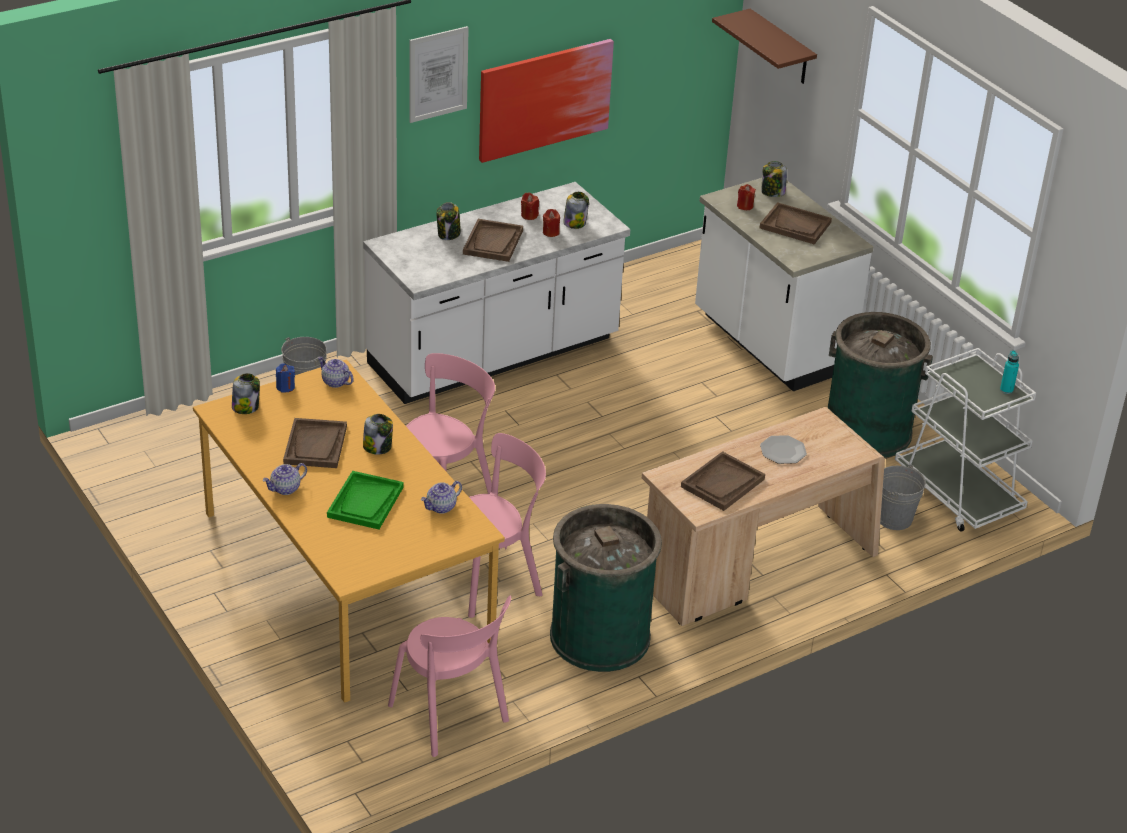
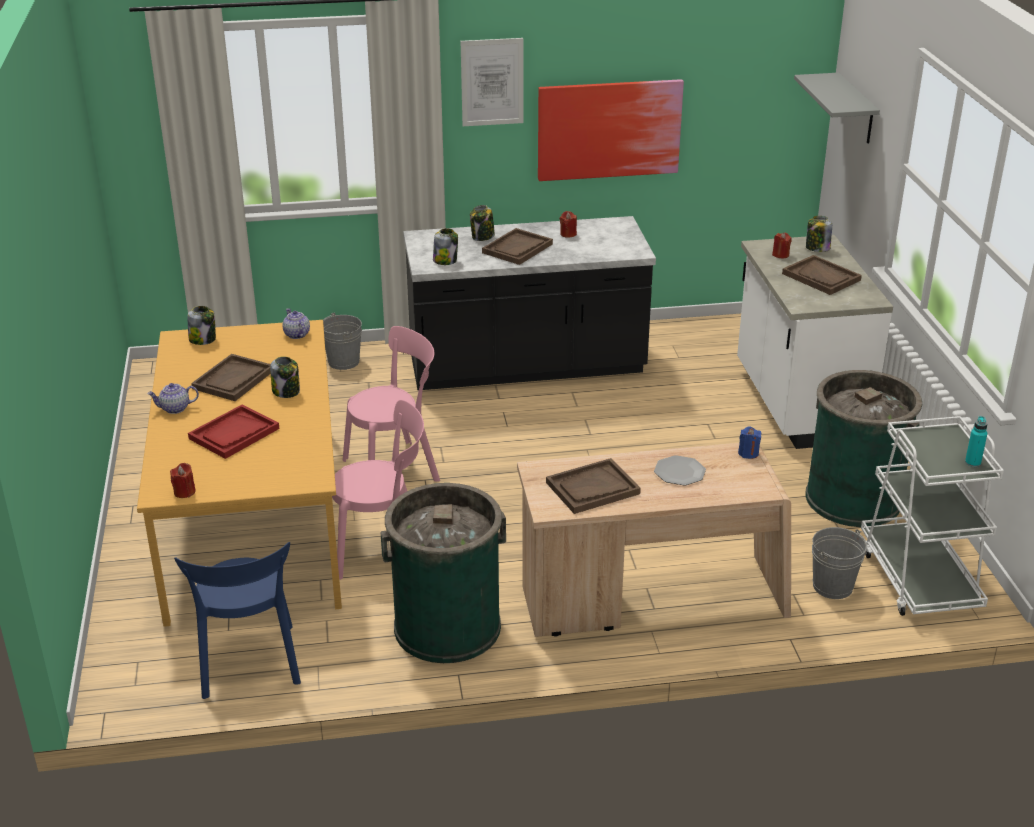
camera: 25 degrees right, 5 degrees down
blue candle [276,364,295,393] -> blue candle moved to [738,426,761,459]
green tray [327,471,404,529] -> red tray [188,405,279,459]
white counter [363,182,630,404] -> black counter [403,216,656,390]
pink chair [388,595,511,757] -> blue chair [174,542,301,699]
teapot [421,481,462,514] -> none
red candle [543,209,560,237] -> red candle moved to [170,463,196,498]
jar [563,192,589,229] -> jar moved to [433,228,458,265]
brown shelf [712,9,817,84] -> grey shelf [794,73,880,144]

